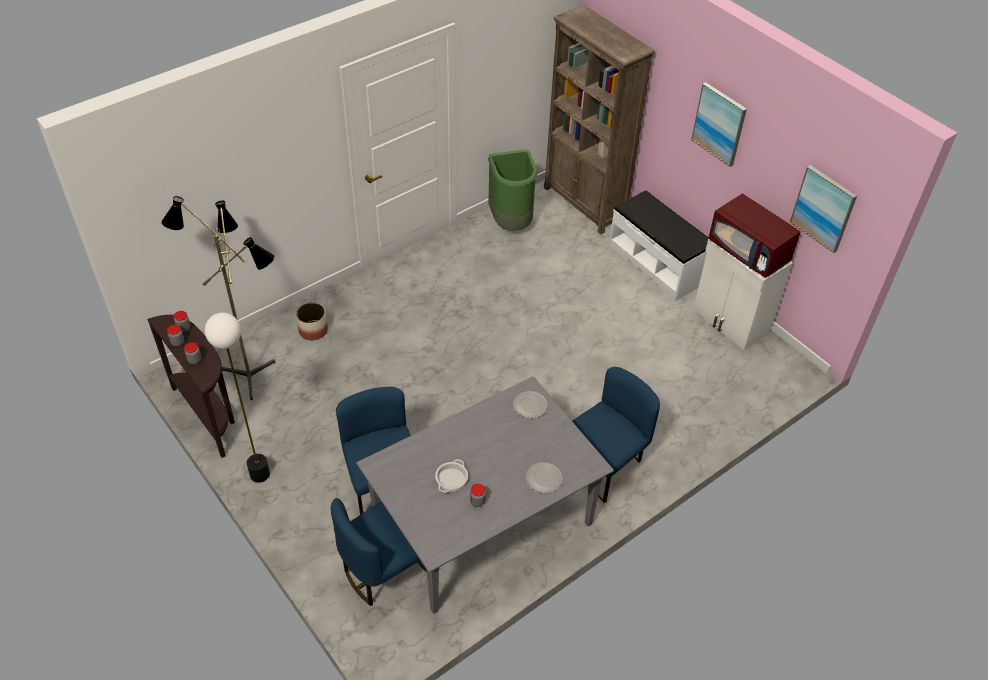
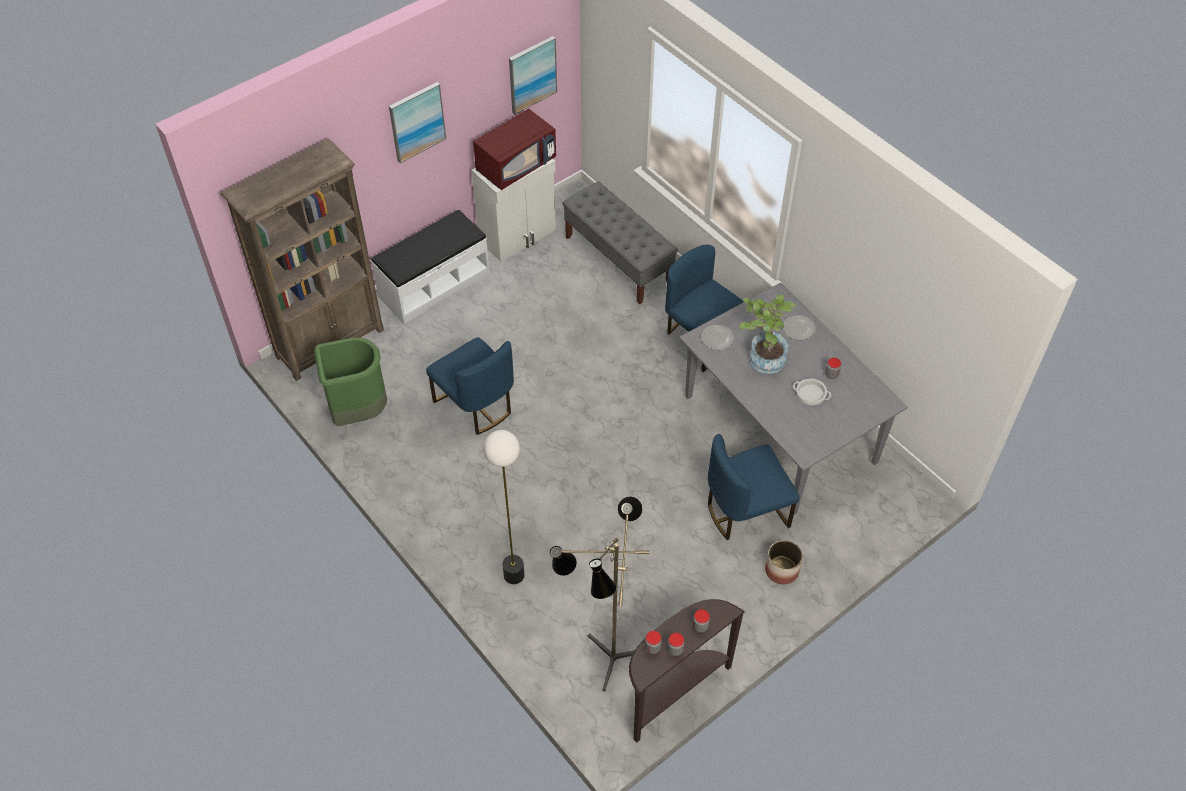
camera: 90 degrees left, 5 degrees up
floor lamp [205,312,270,483] -> floor lamp moved to [483,430,525,584]
planter [296,302,328,340] -> planter moved to [765,540,803,584]
blue chair [331,498,427,606] -> blue chair moved to [426,337,514,435]
none -> grey bench [562,182,678,304]
none -> potted plant [739,295,796,374]

